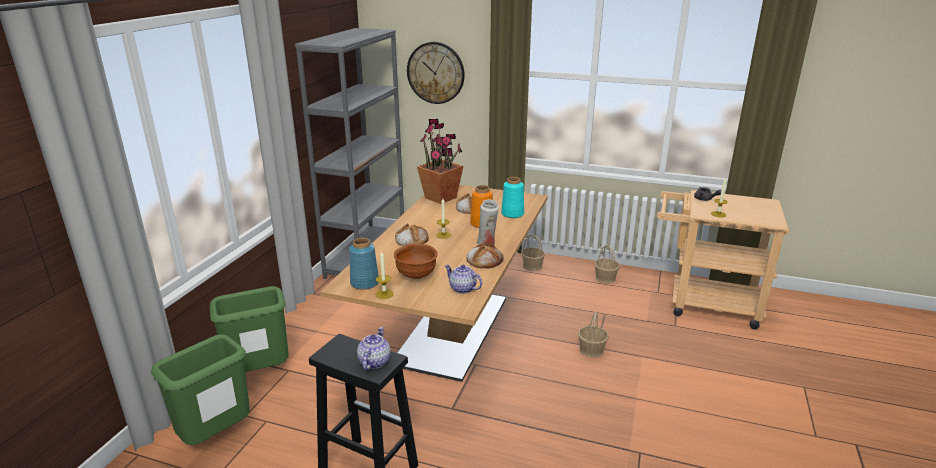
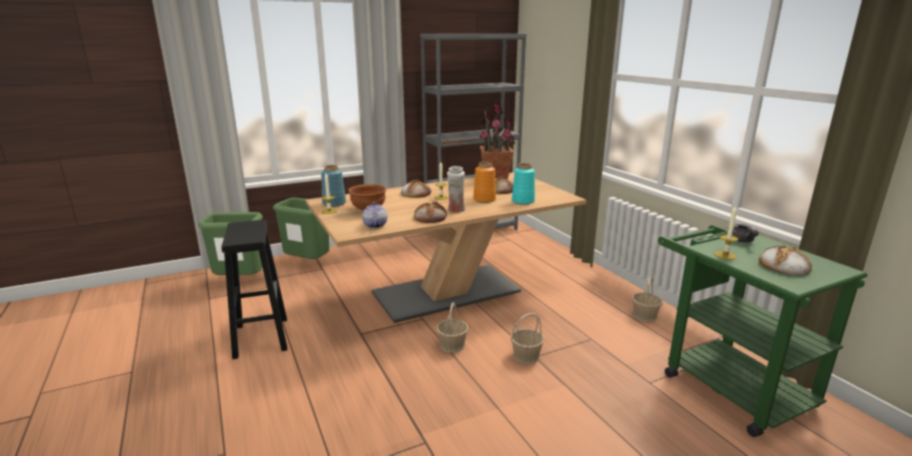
camera: 45 degrees right, 5 degrees down
teapot [357,327,391,370] -> none
wall clock [407,42,465,104] -> none
basket [521,234,545,271] -> basket moved to [436,302,468,353]
beige cart [657,190,789,329] -> green cart [658,225,867,437]
none -> bread [759,245,812,276]

